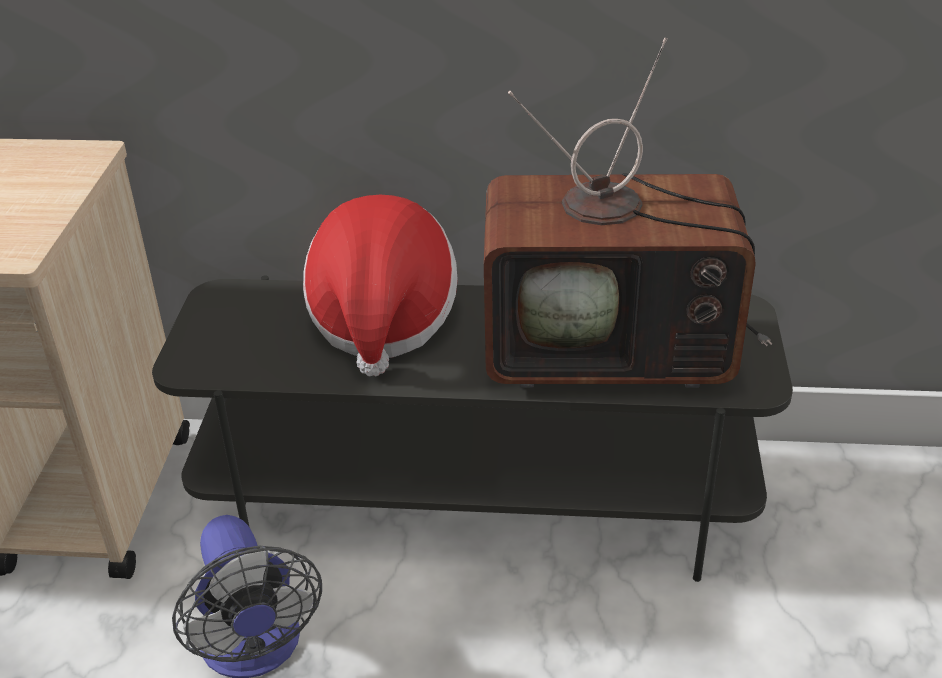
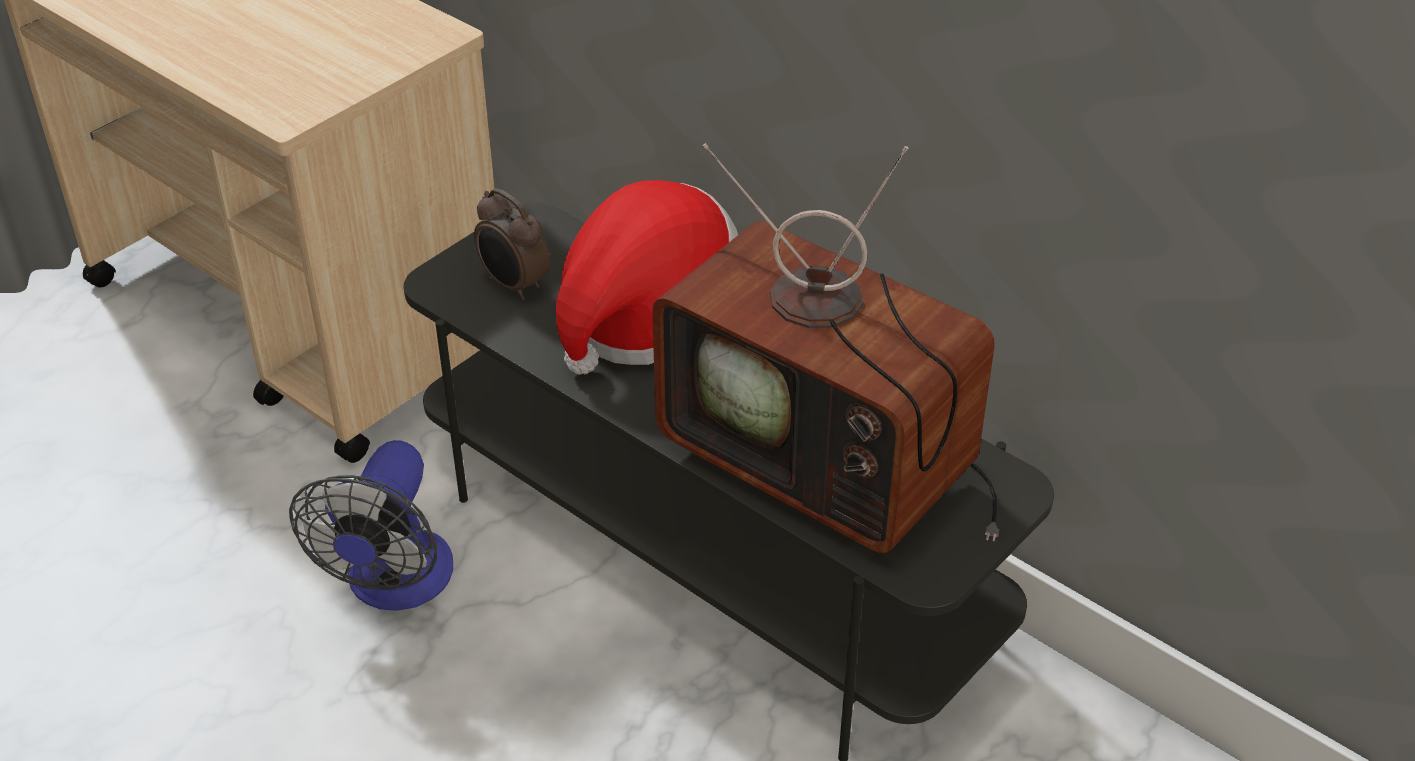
camera: 35 degrees right, 5 degrees up
none -> alarm clock [474,188,550,301]

